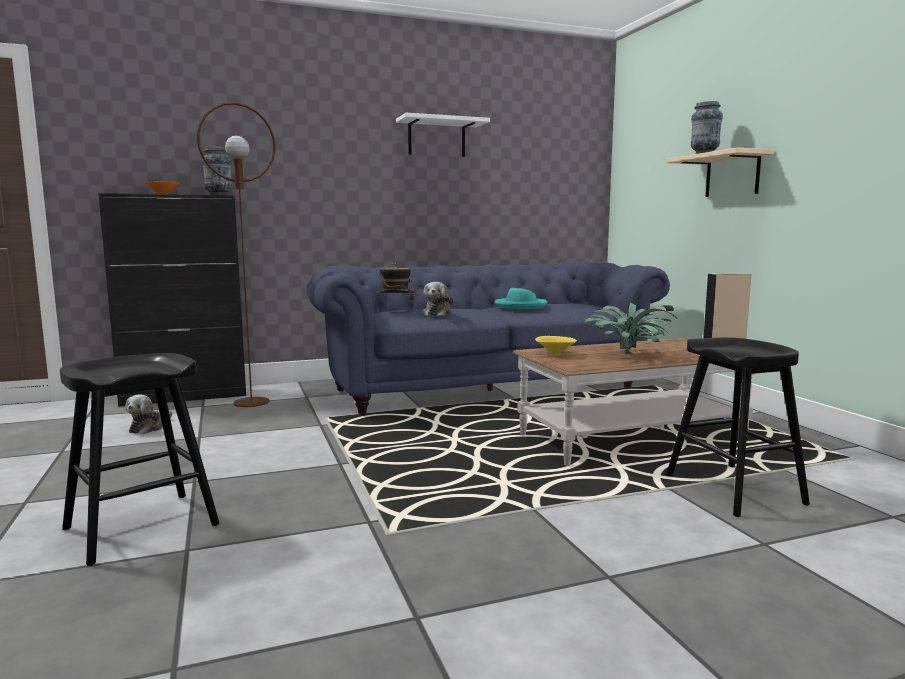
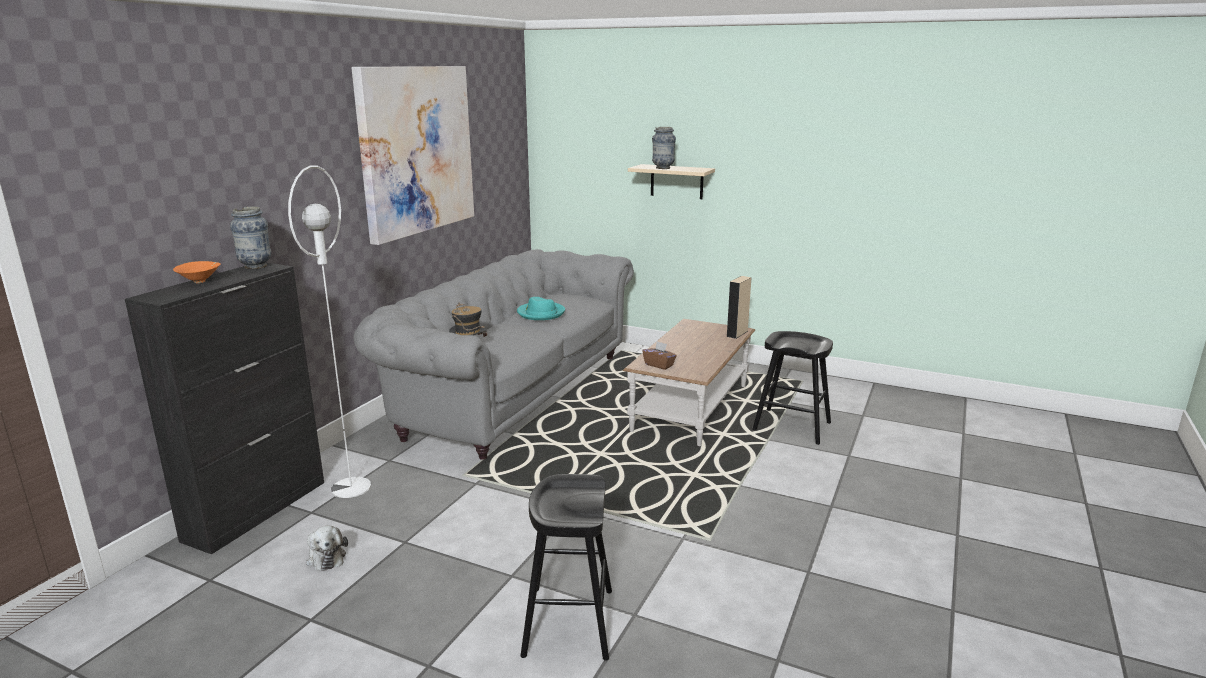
camera: 45 degrees left, 10 degrees up
brown floor lamp [197,102,276,407] -> white floor lamp [288,165,371,498]
blue sofa [307,261,670,414] -> grey sofa [353,249,634,460]
white shelf [396,113,490,157] -> picture [351,66,474,245]
plush toy [422,282,453,316] -> none
yellow bowl [535,336,577,355] -> brown tissue box [642,341,677,370]
potted plant [581,302,678,354] -> none

